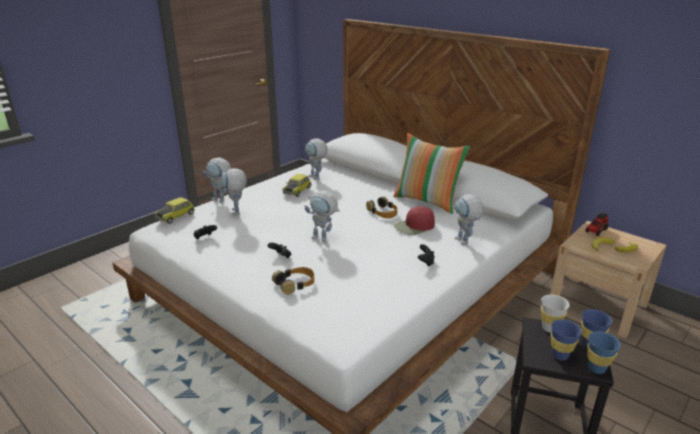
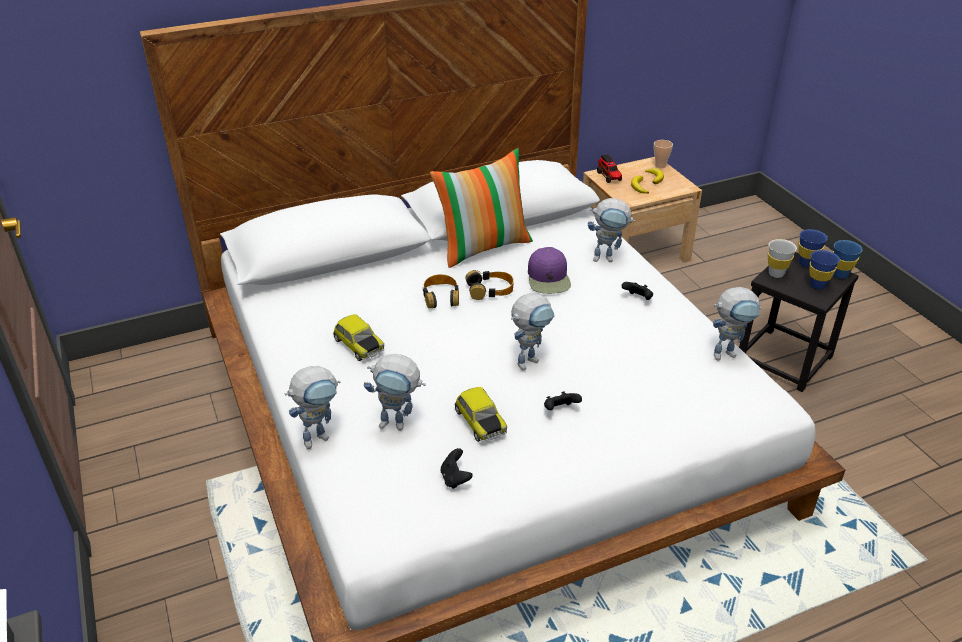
camera: 65 degrees left, 10 degrees up
toy car [155,197,195,224] -> toy car moved to [454,387,507,442]
headphones [272,267,314,295] -> headphones moved to [423,274,459,308]
toy robot [305,138,328,180] -> toy robot moved to [713,287,762,360]
red cap [394,206,435,235] -> purple cap [528,247,571,294]
none -> cup [654,140,673,168]

